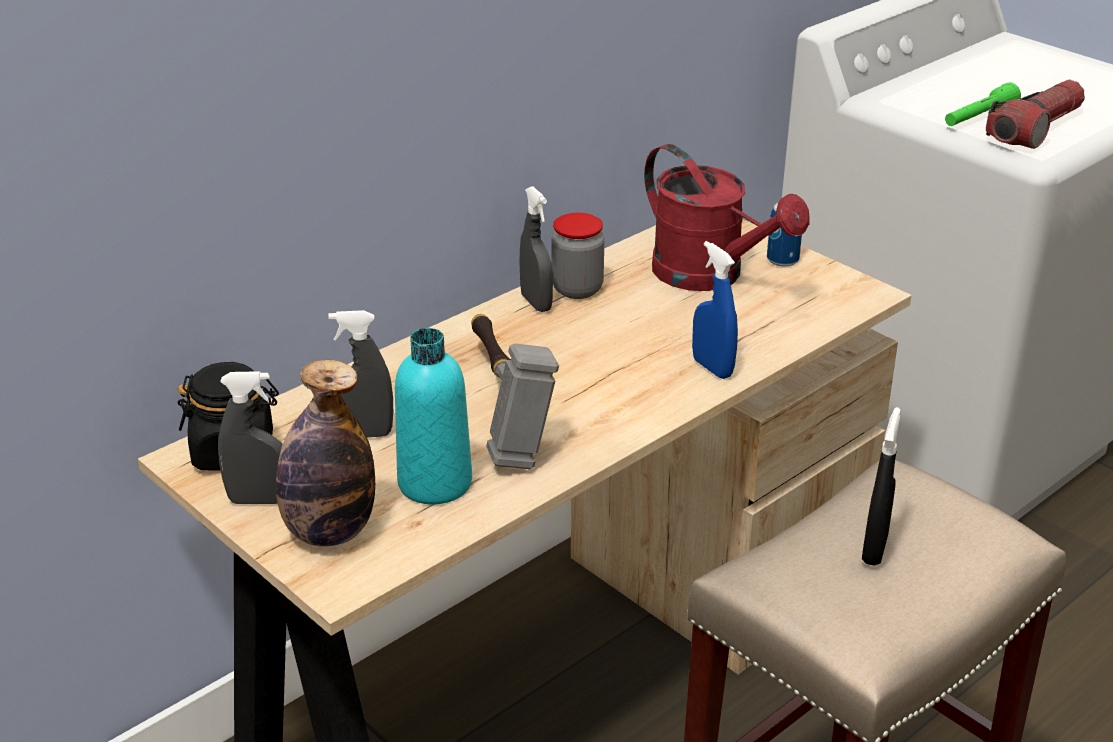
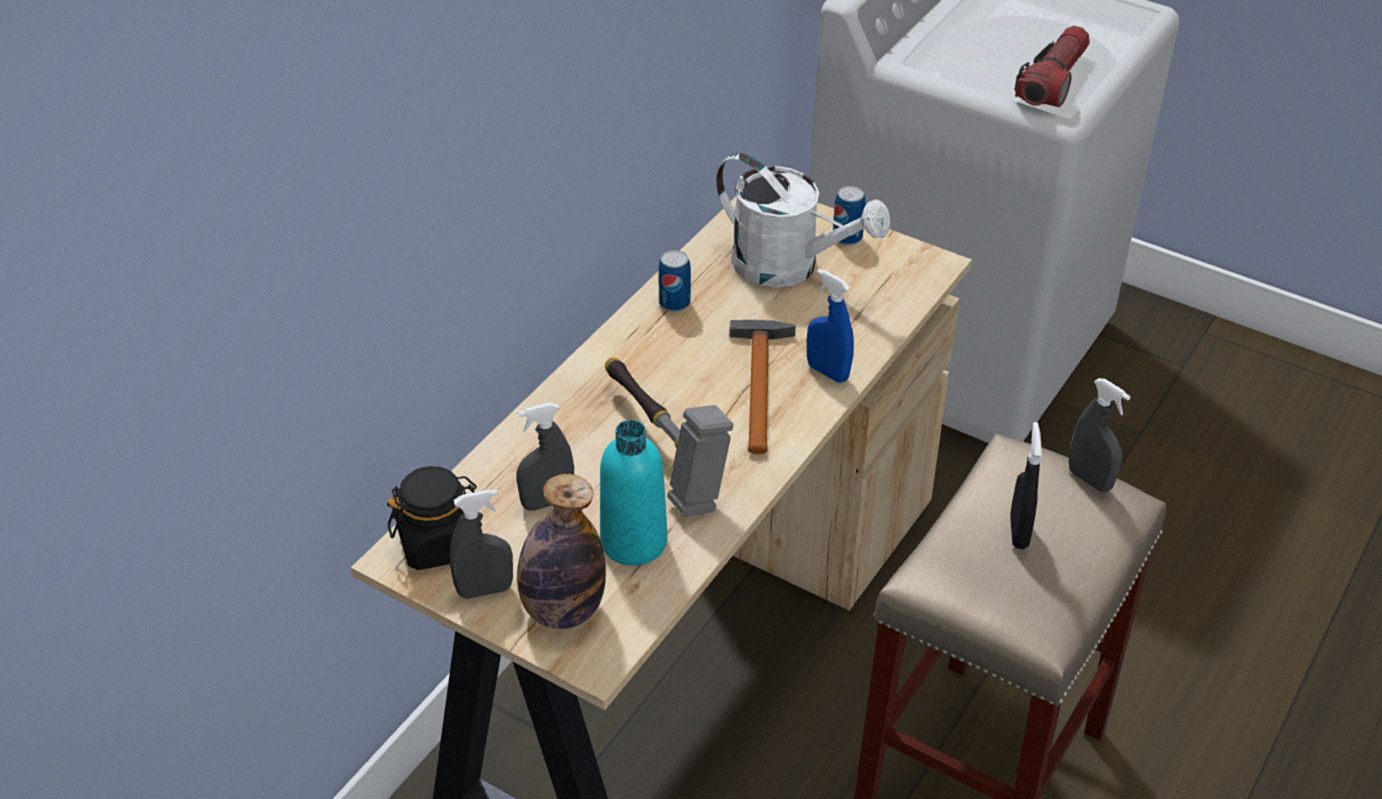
camera: 15 degrees left, 10 degrees up
grey spray bottle [520,186,553,312] -> grey spray bottle moved to [1069,378,1131,492]
jar [552,213,604,299] -> can [658,250,691,312]
red watering can [644,144,809,291] -> white watering can [716,153,891,287]
green flashlight [945,82,1021,126] -> none
none -> hammer [729,320,796,454]

